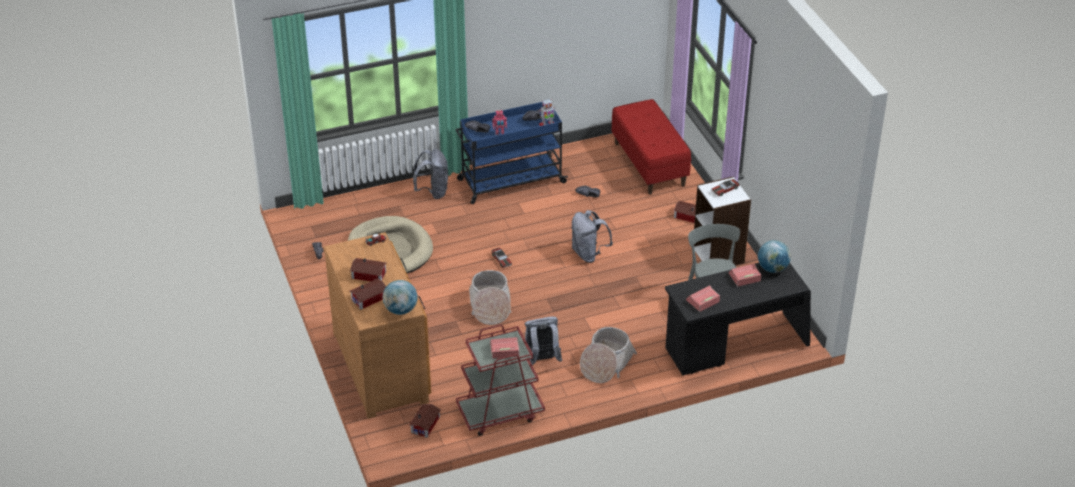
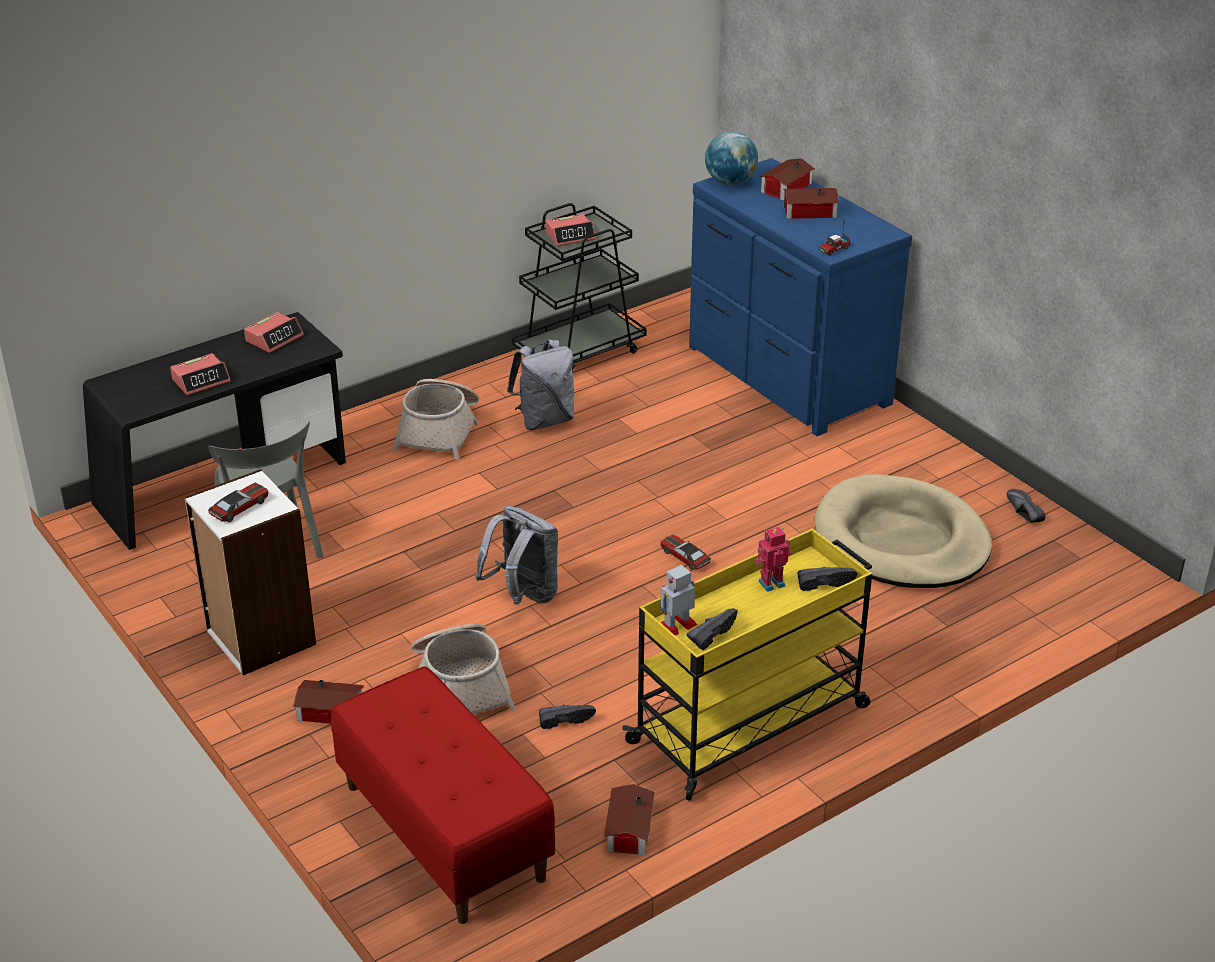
camera: 165 degrees right, 5 degrees down
brown dresser [324,232,431,419] -> blue dresser [689,158,912,436]
toy house [409,404,441,438] -> toy house moved to [604,784,655,855]
grey backpack [413,149,448,199] -> none
blue cart [456,102,568,204] -> yellow cart [622,528,872,801]
red cart [456,325,545,436] -> black cart [512,203,647,372]
basket [469,270,511,325] -> basket moved to [411,623,516,714]
globe [758,240,791,273] -> none

